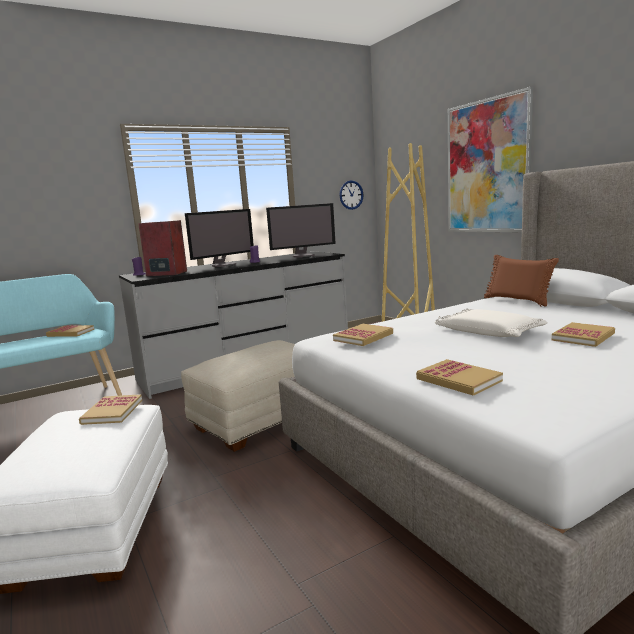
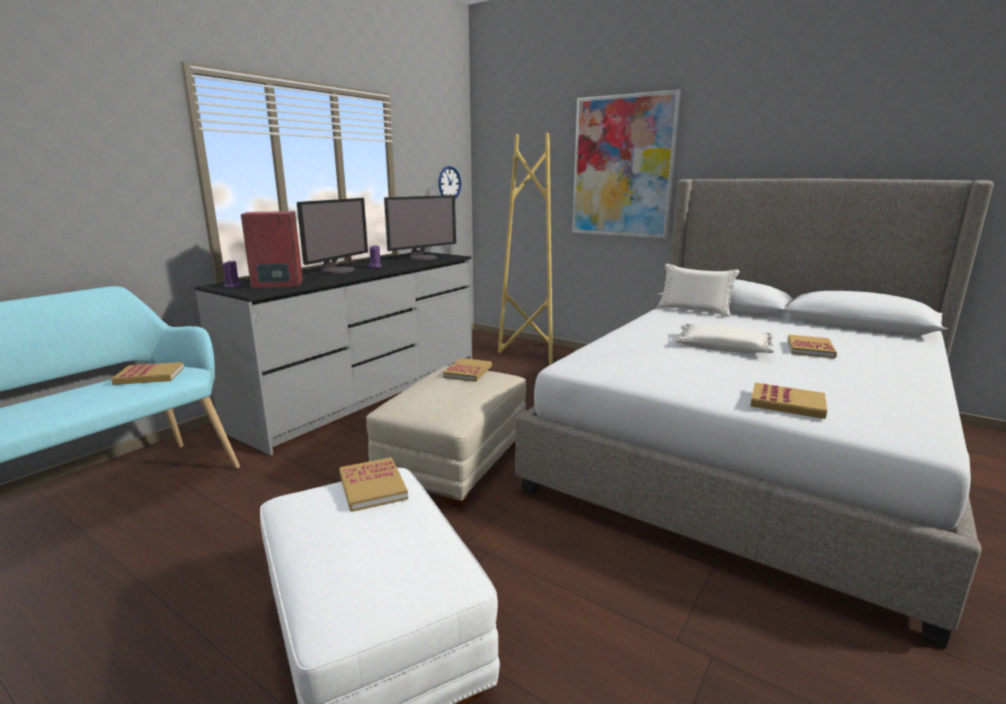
camera: 25 degrees left, 5 degrees up
book [333,324,393,346] -> book moved to [443,358,492,382]
brown pillow [484,255,559,307] -> white pillow [657,264,739,317]

